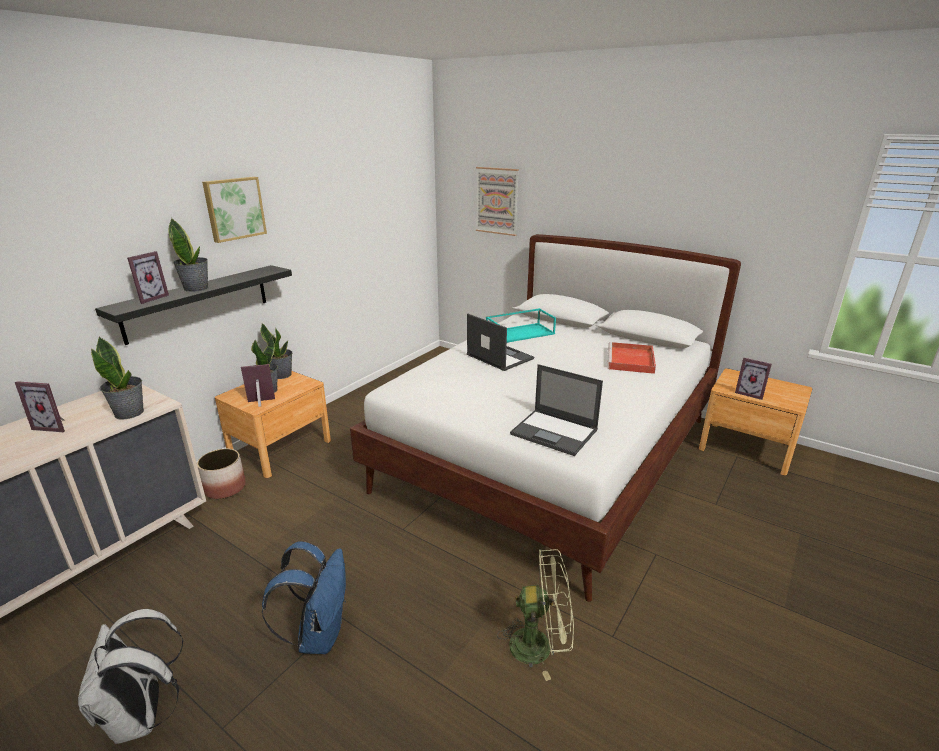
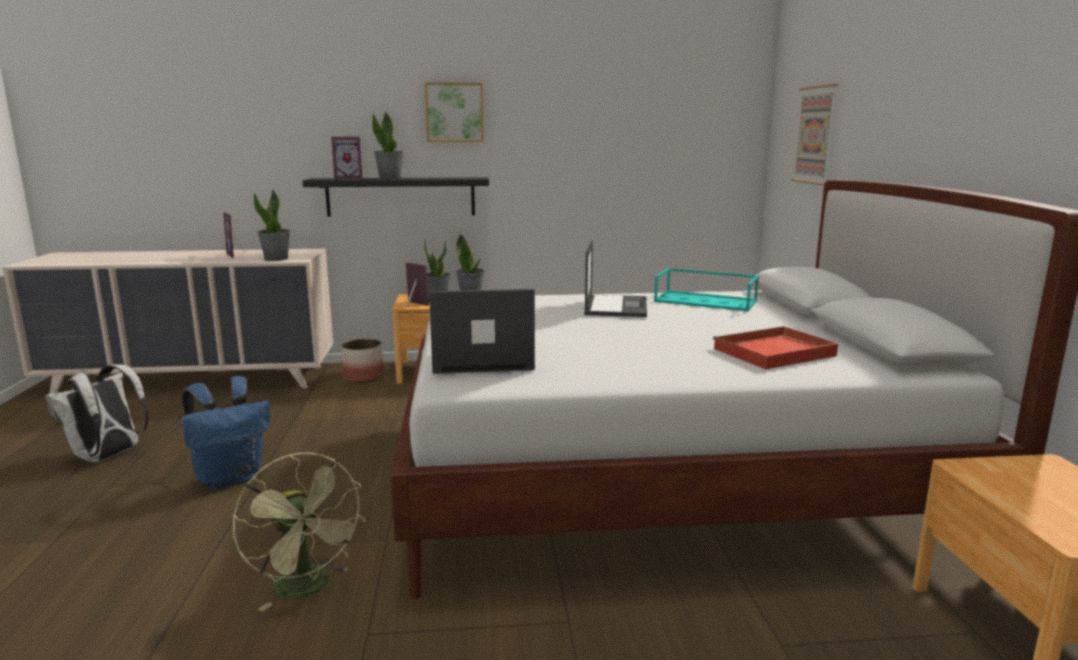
camera: 50 degrees right, 10 degrees down
laptop [510,364,603,456] -> laptop turned 90 degrees clockwise [429,289,535,374]
picture frame [735,358,772,400] -> none

